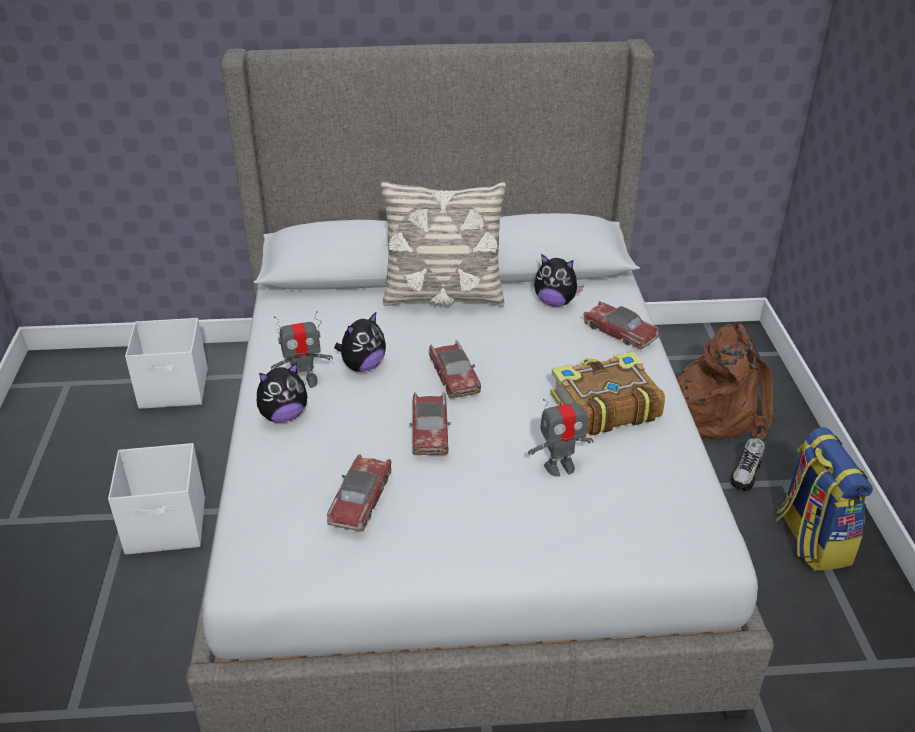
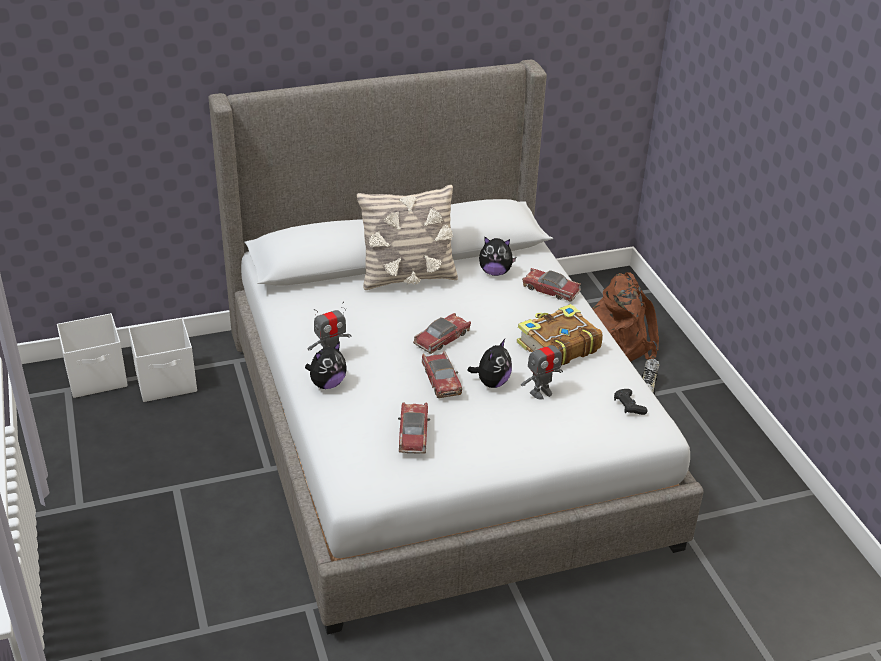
camera: 15 degrees left, 0 degrees up
white storage box [108,443,205,555] -> white storage box moved to [57,313,128,398]
plush toy [334,312,386,372] -> plush toy moved to [468,339,512,388]
toy car [429,340,481,399] -> toy car turned 105 degrees counterclockwise [413,313,471,354]
backpack [776,427,873,571] -> none
none -> black game controller [614,389,647,415]

